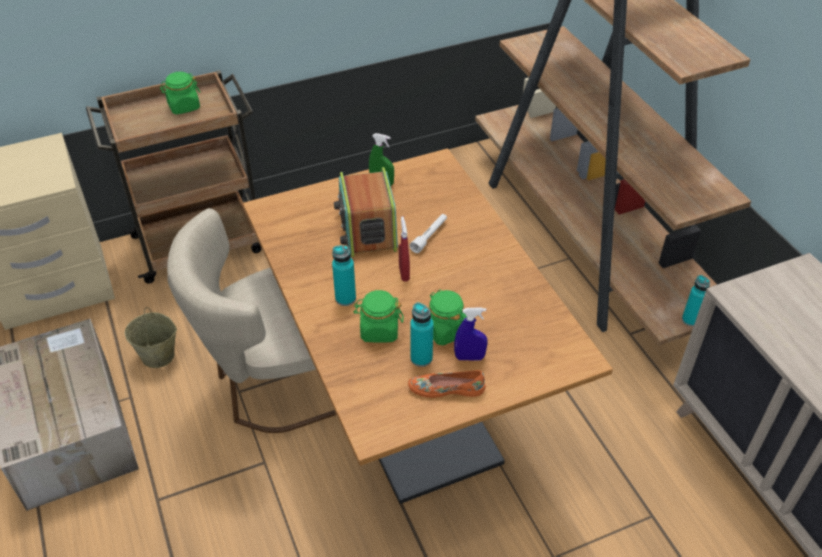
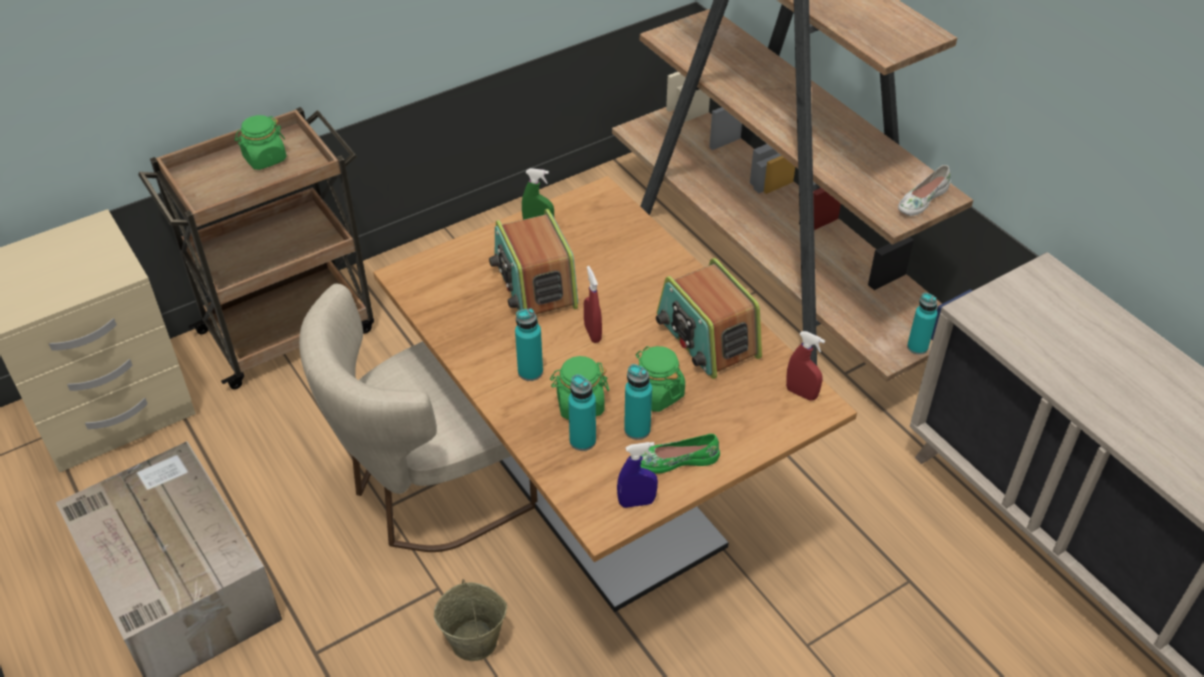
camera: 10 degrees left, 0 degrees up
beige bucket [125,307,177,368] -> beige bucket moved to [434,579,507,661]
orange shoe [408,370,486,398] -> green shoe [640,434,720,474]
white flashlight [409,214,447,253] -> none
blue spray bottle [454,308,488,360] -> blue spray bottle moved to [617,442,658,508]
none -> turquoise bottle [568,374,596,451]
none -> radio [656,258,762,379]
none -> red spray bottle [786,331,825,401]
none -> white shoe [898,165,951,216]

